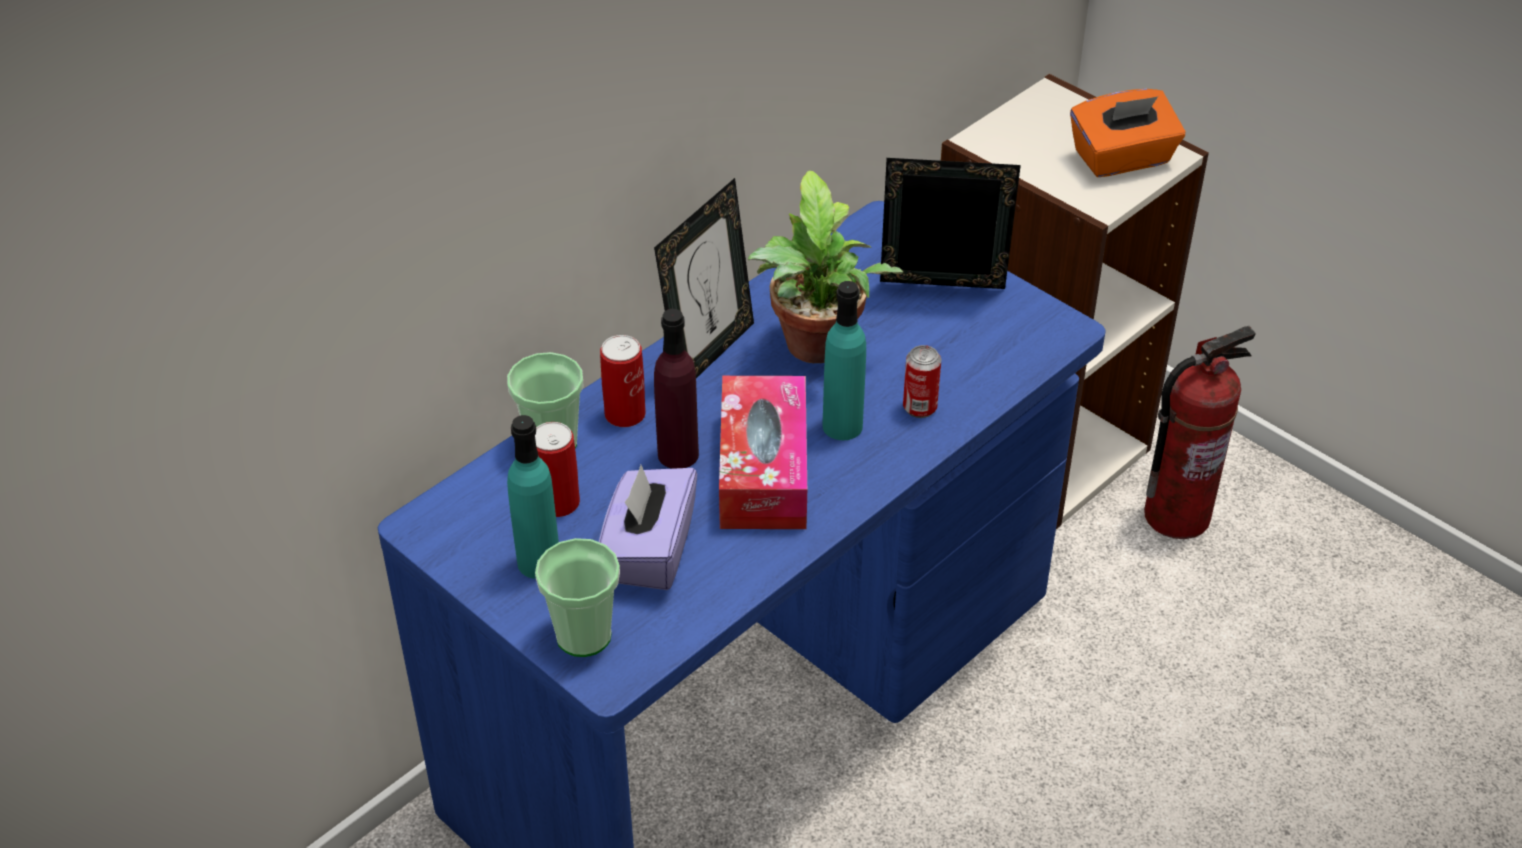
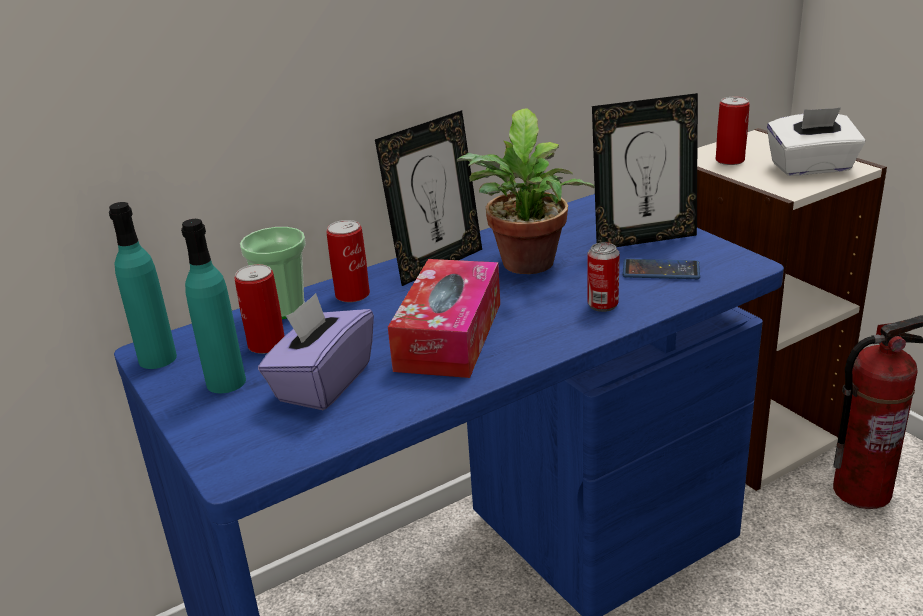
camera: 15 degrees right, 15 degrees down
cup [535,538,620,657] -> none
purple bottle [654,309,699,469] -> none
turquoise bottle [822,281,866,440] -> turquoise bottle moved to [109,202,177,369]
picture frame [880,158,1021,289] -> picture frame turned 150 degrees clockwise [592,93,698,247]
orange tissue box [1070,89,1185,177] -> white tissue box [767,107,865,176]
none -> phone [623,259,700,279]
none -> can [716,97,750,165]

